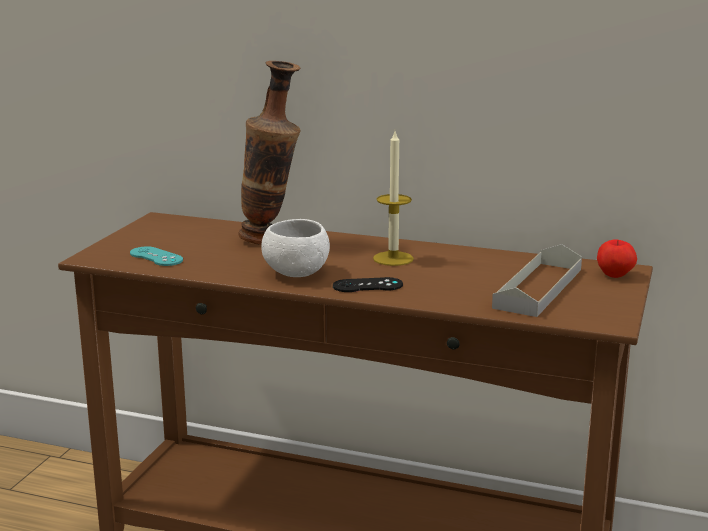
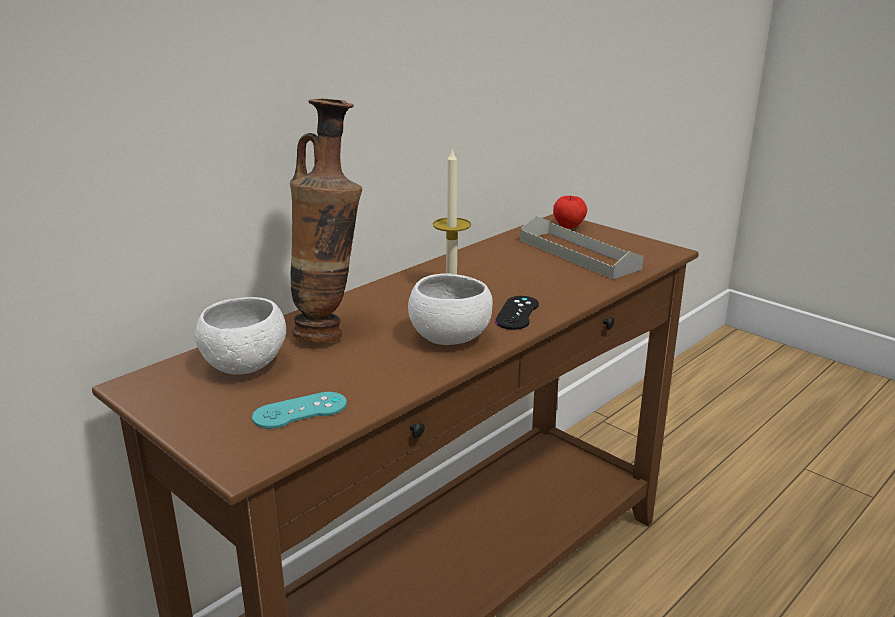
camera: 65 degrees left, 5 degrees up
none -> white bowl [195,297,286,375]

